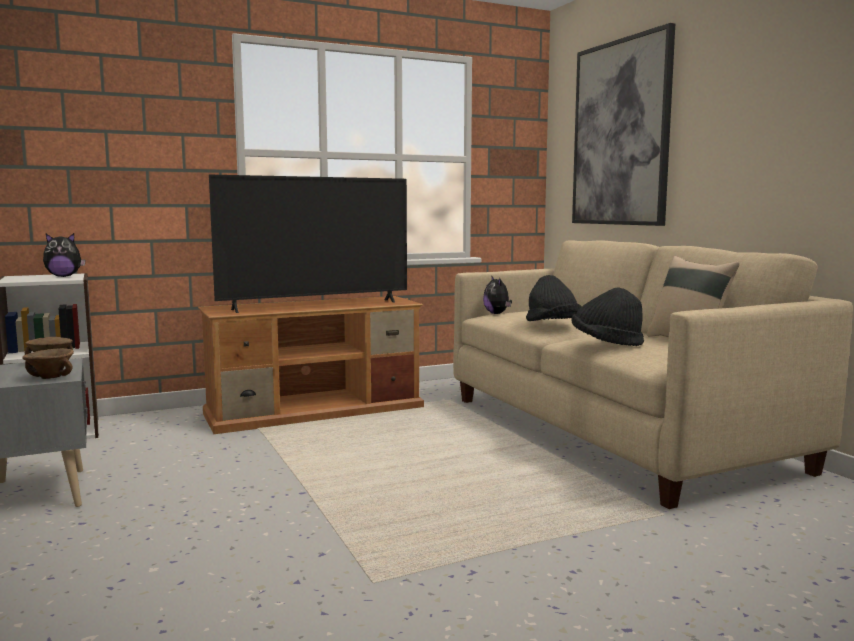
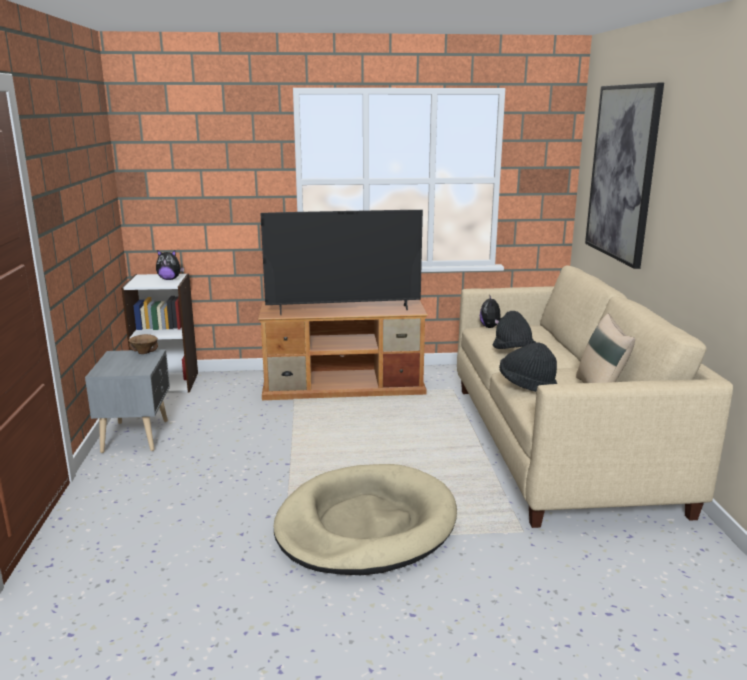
camera: 20 degrees right, 10 degrees up
brown bowl [22,348,74,379] -> none
none -> beige dog bed [274,464,457,575]

